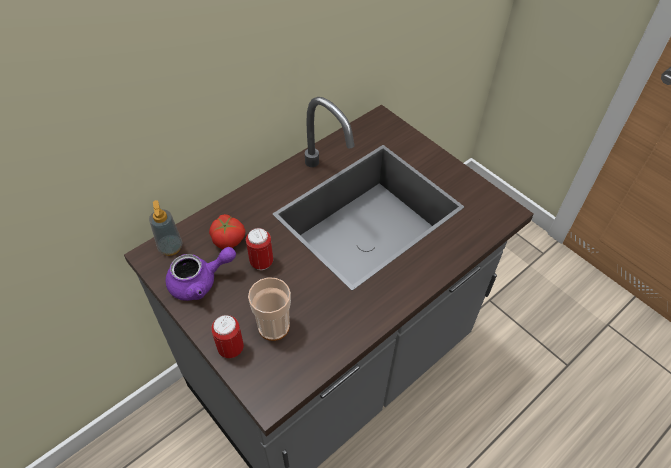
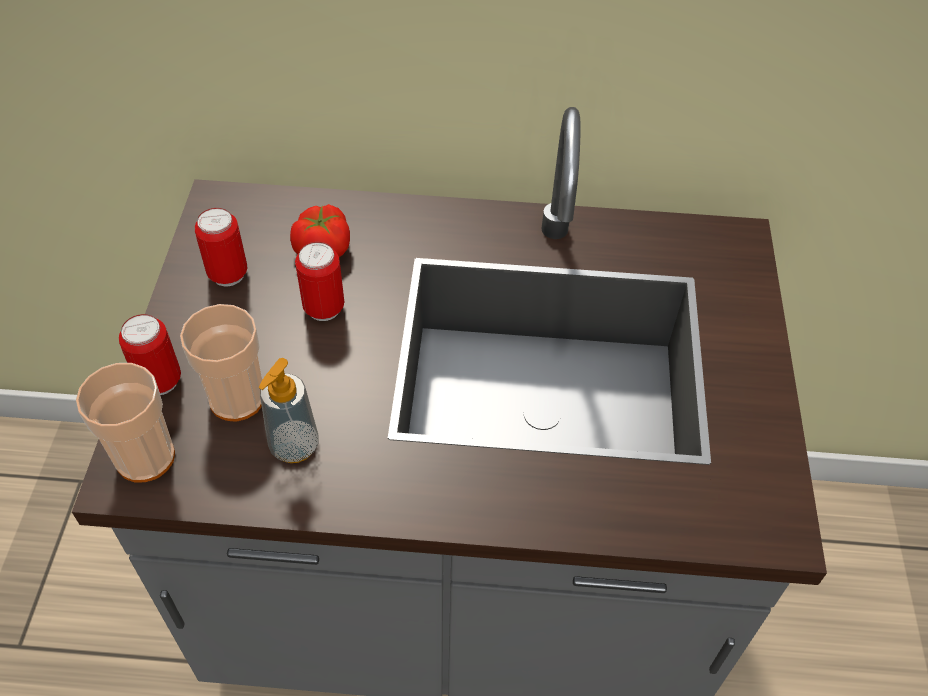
camera: 45 degrees right, 0 degrees up
soap dispenser [149,200,182,256] -> soap dispenser moved to [258,358,319,463]
purple teapot [166,247,236,301] -> can [195,208,247,287]
none -> cup [76,363,175,482]

